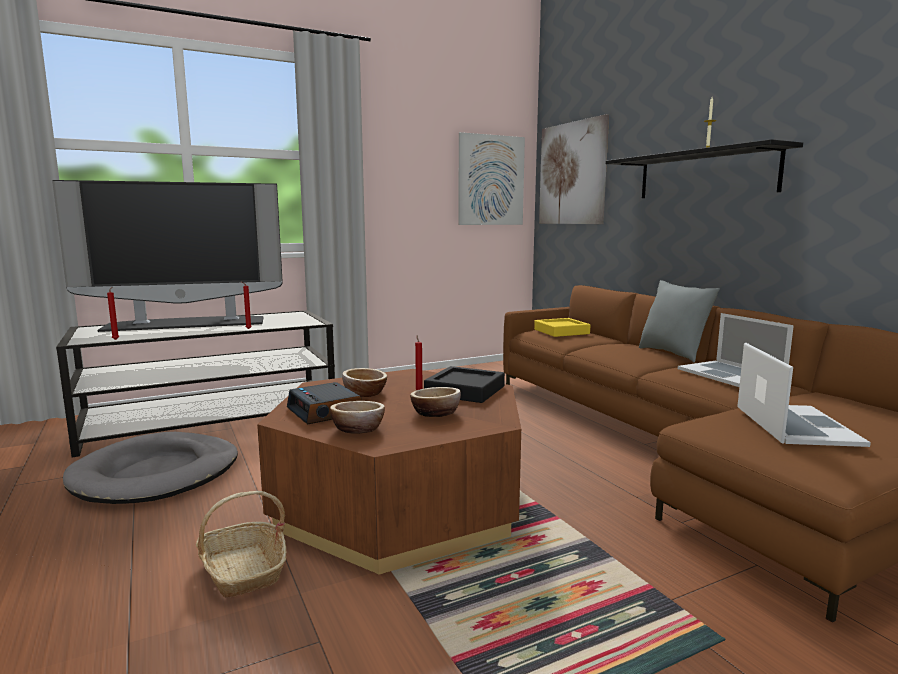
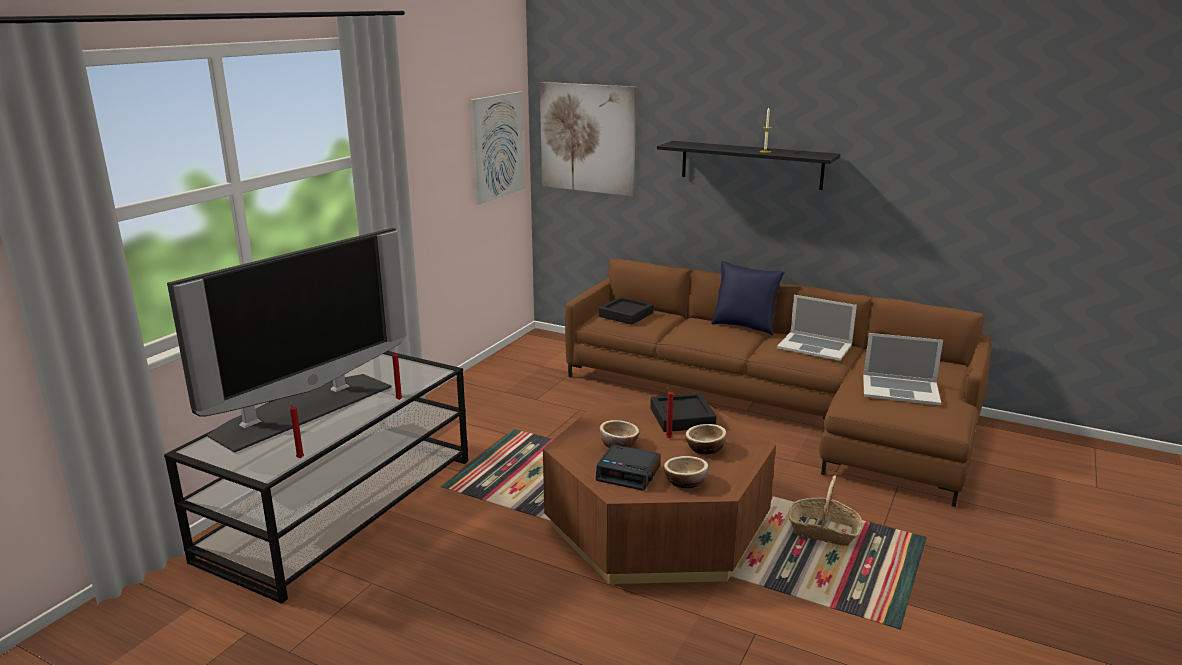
camera: 35 degrees left, 10 degrees up
grey dog bed [63,432,238,504] -> none
basket [196,491,287,598] -> basket moved to [789,475,862,546]
yellow tray [534,318,590,337] -> black tray [599,297,654,325]
grey pillow [639,280,720,362] -> blue pillow [711,261,784,336]
laptop [737,343,871,447] -> laptop turned 135 degrees clockwise [863,333,943,406]

